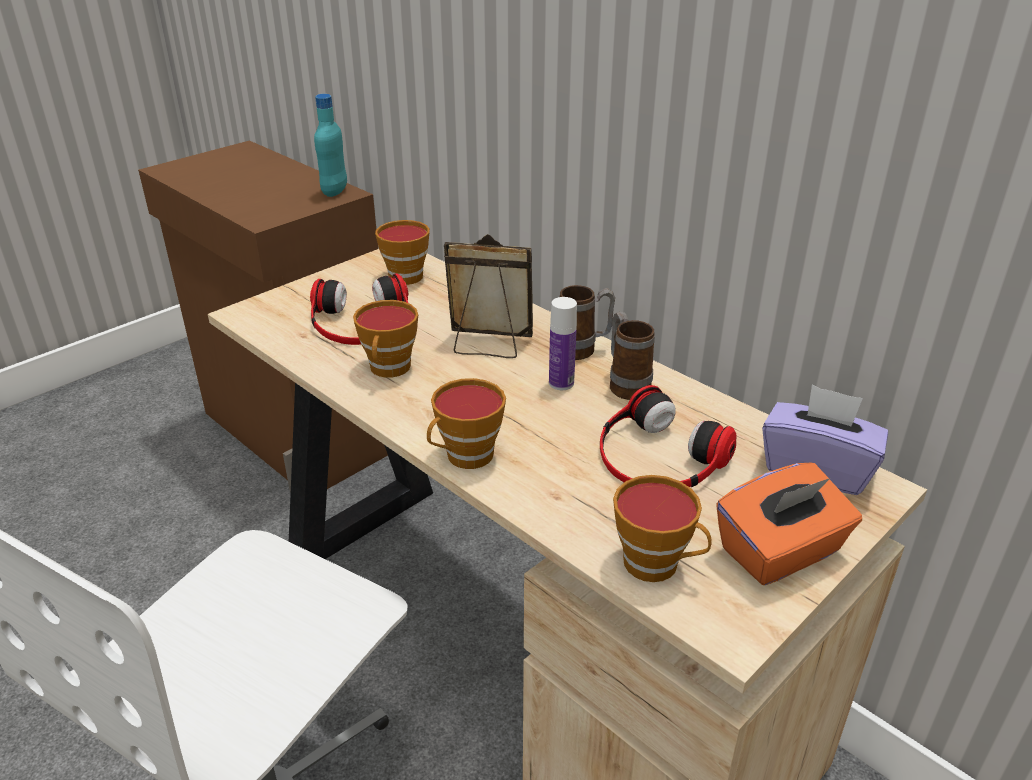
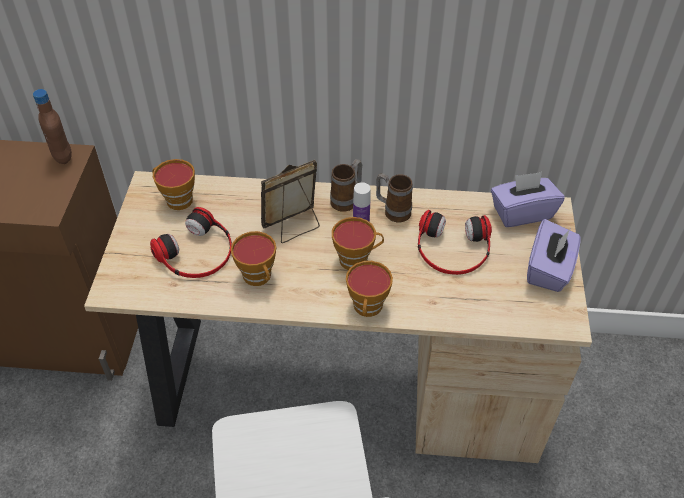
camera: 40 degrees left, 15 degrees up
turquoise bottle [314,94,347,197] -> brown bottle [33,89,72,164]
cup [613,475,712,582] -> cup moved to [332,217,384,270]
orange tissue box [716,463,862,585] -> purple tissue box [527,219,580,292]

